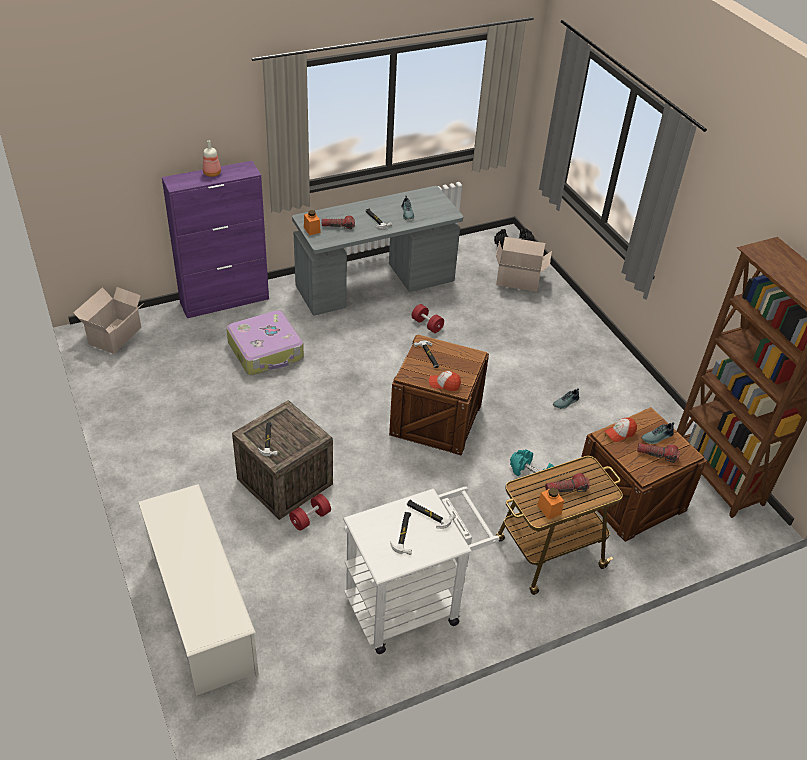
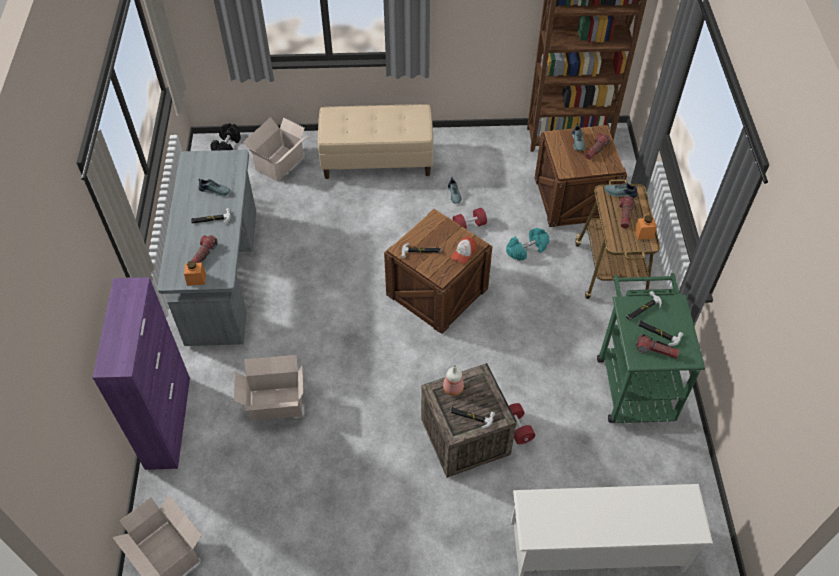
camera: 65 degrees left, 10 degrees up
bottle [203,140,221,177] -> bottle moved to [443,365,464,396]
suitcase [226,310,304,375] -> cardboard box [234,355,303,421]
white cart [343,486,499,654] -> green cart [597,273,705,423]
red dumbbell [411,304,444,333] -> red dumbbell moved to [453,208,487,229]
cap [604,418,637,442] -> none
none -> beige bench [318,104,433,179]
none -> shoe [605,183,638,198]
none -> flashlight [636,334,680,359]

